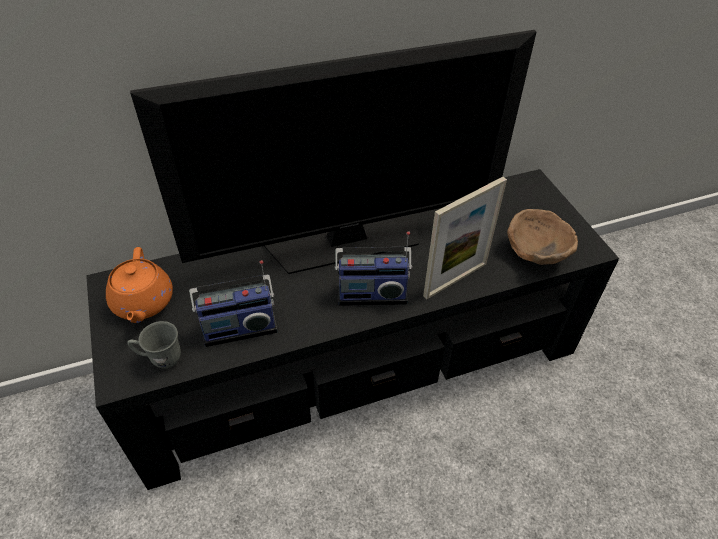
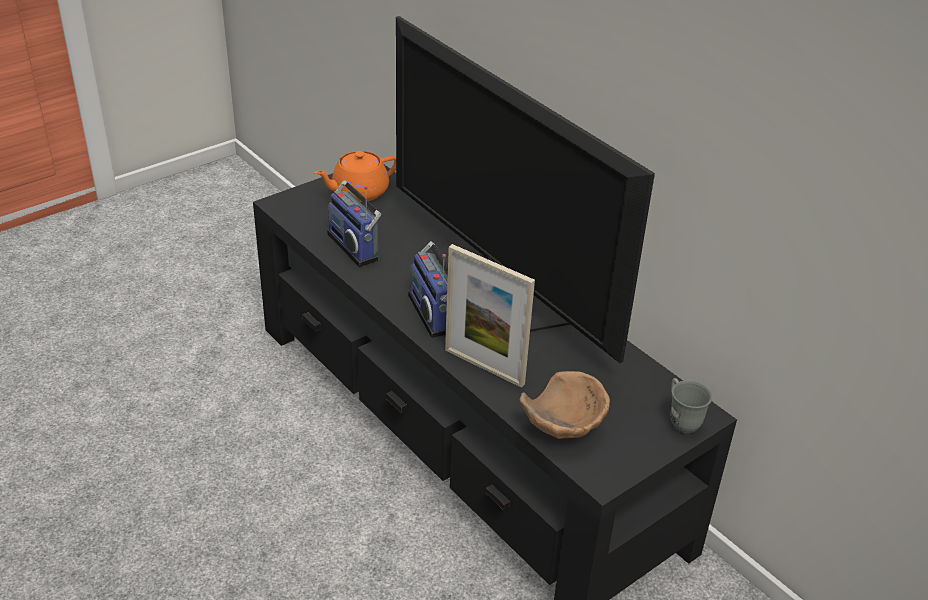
camera: 70 degrees right, 10 degrees down
grey mug [127,321,181,369] -> grey mug moved to [670,378,713,433]

